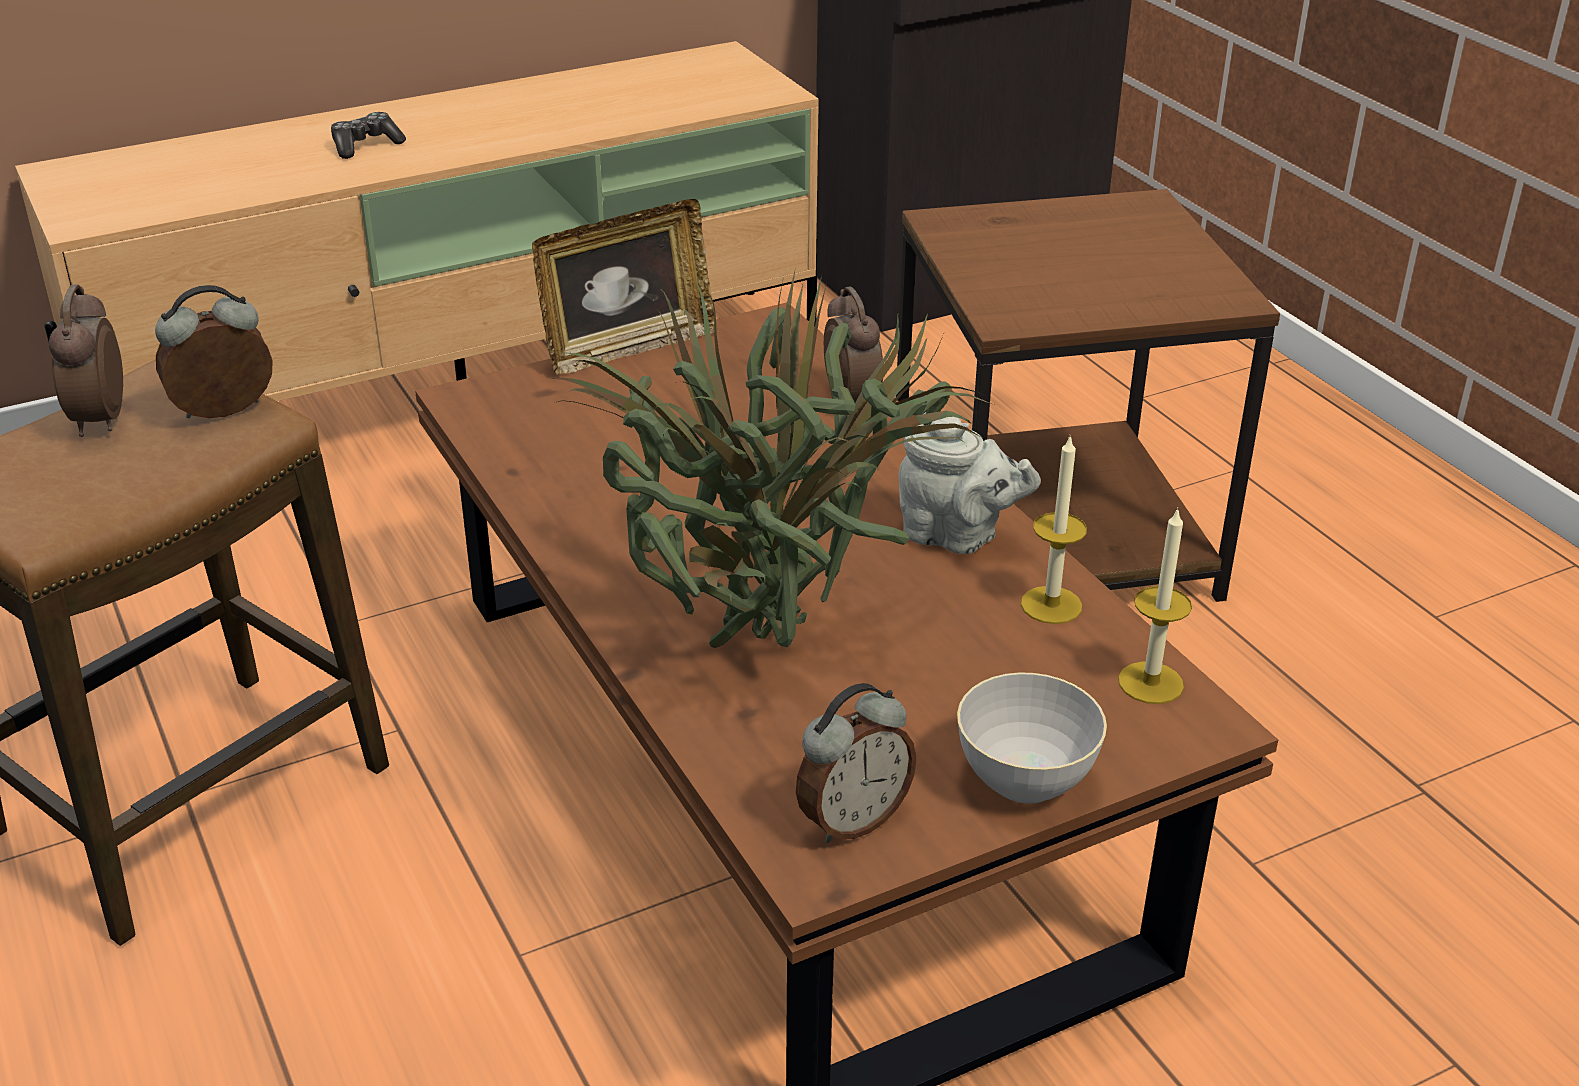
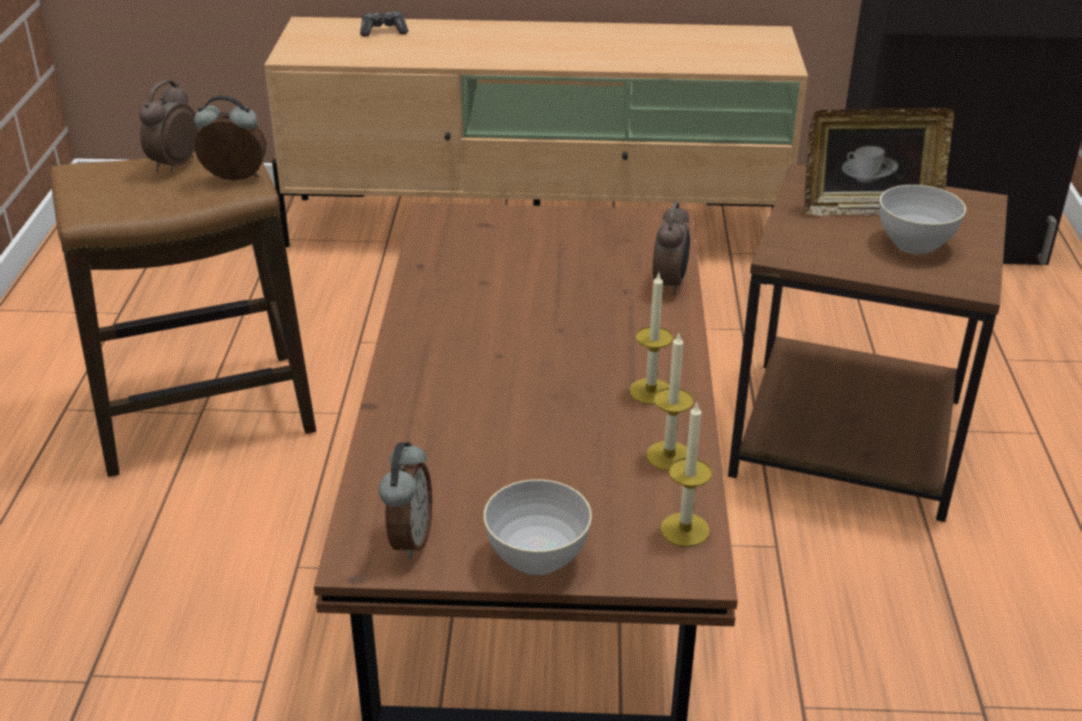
camera: 30 degrees right, 0 degrees up
game controller [331,112,406,159] -> game controller moved to [360,11,408,37]
picture frame [532,199,718,375] -> picture frame moved to [804,108,954,216]
potted plant [550,267,994,648] -> none
alarm clock [796,683,917,843] -> alarm clock turned 75 degrees counterclockwise [379,441,432,559]
grey teapot [898,412,1041,554] -> candle [629,271,673,404]
none -> grey bowl [880,185,966,254]

